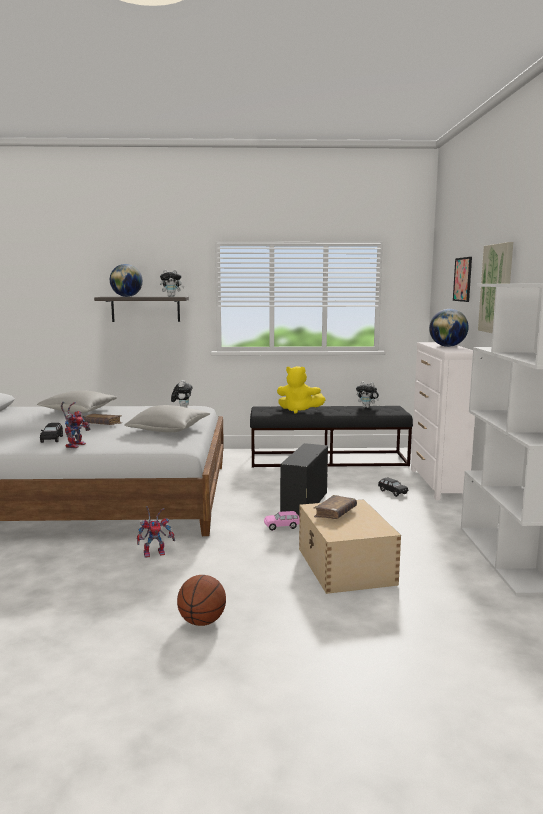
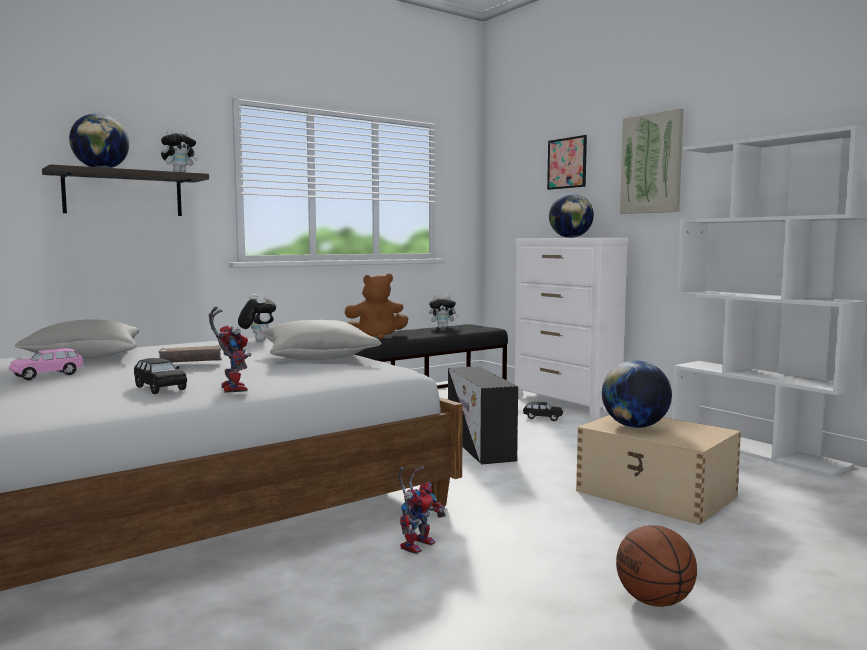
camera: 35 degrees left, 5 degrees down
pink toy car [264,511,300,531] -> pink toy car moved to [9,348,83,381]
yellow plush toy [277,366,326,414] -> brown plush toy [345,274,408,339]
brown book [314,495,357,519] -> globe [602,360,672,428]

